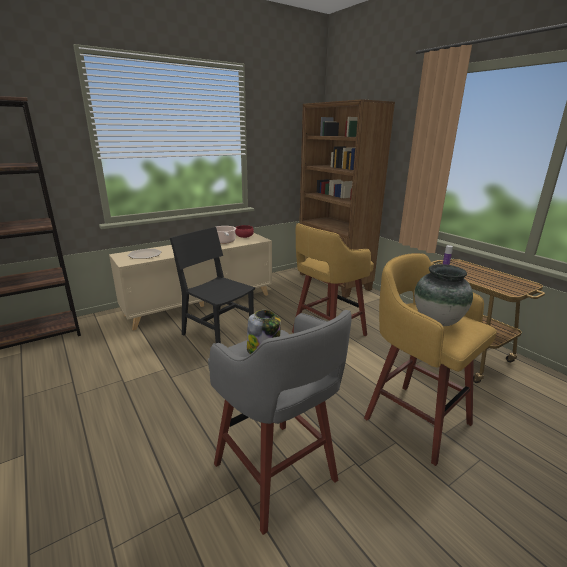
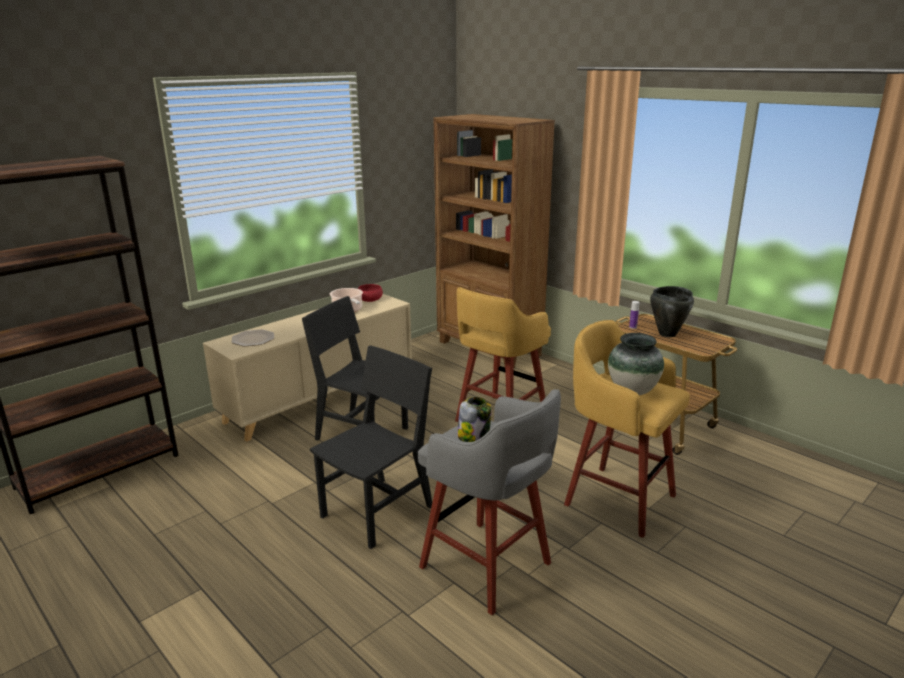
camera: 10 degrees left, 0 degrees up
none -> black chair [310,346,432,549]
none -> black cooking pot [650,286,694,337]

